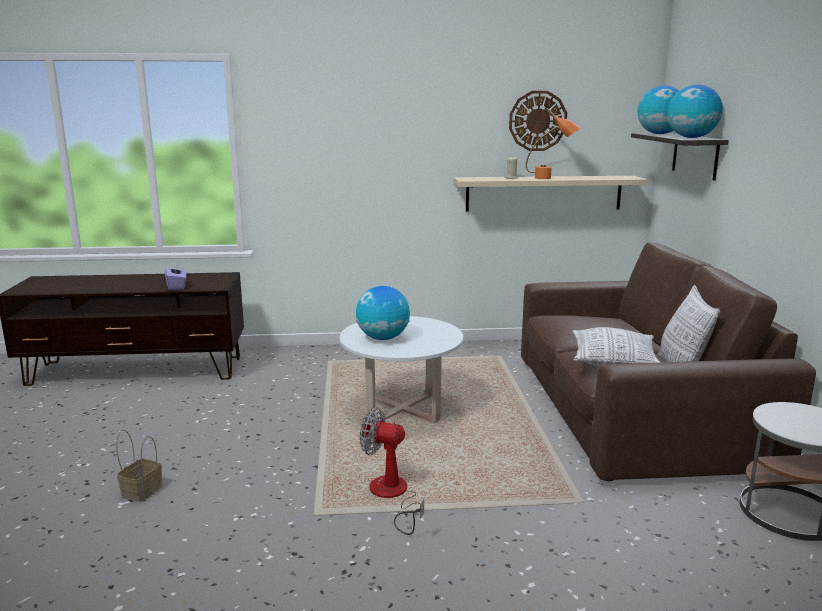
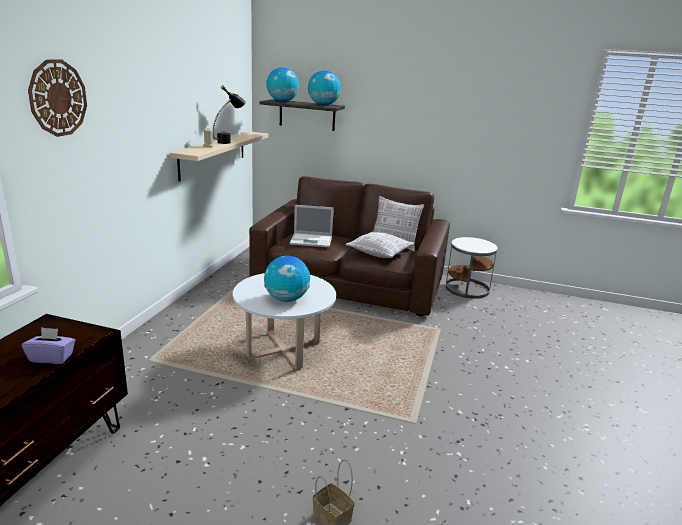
camera: 70 degrees left, 5 degrees up
fan [360,407,424,535] -> none
wall clock [509,91,567,151] -> wall clock moved to [28,60,87,137]
orange table lamp [526,108,581,179] -> black table lamp [212,85,246,144]
none -> laptop [290,205,334,247]

